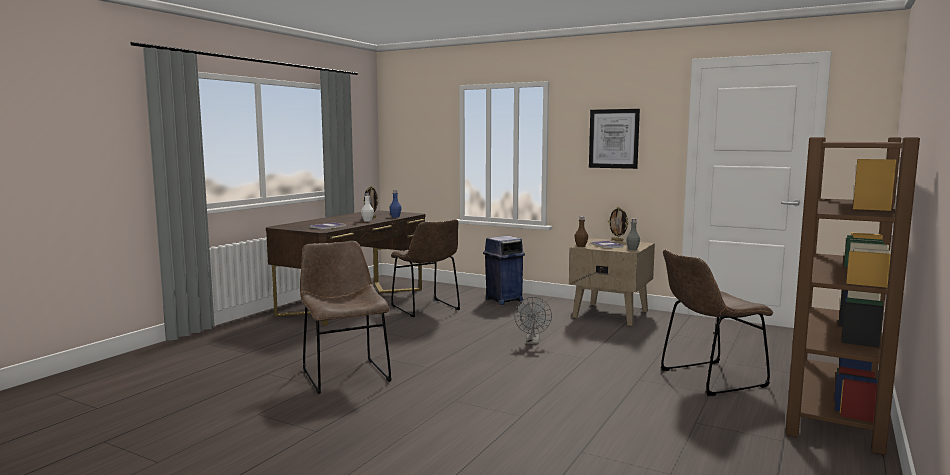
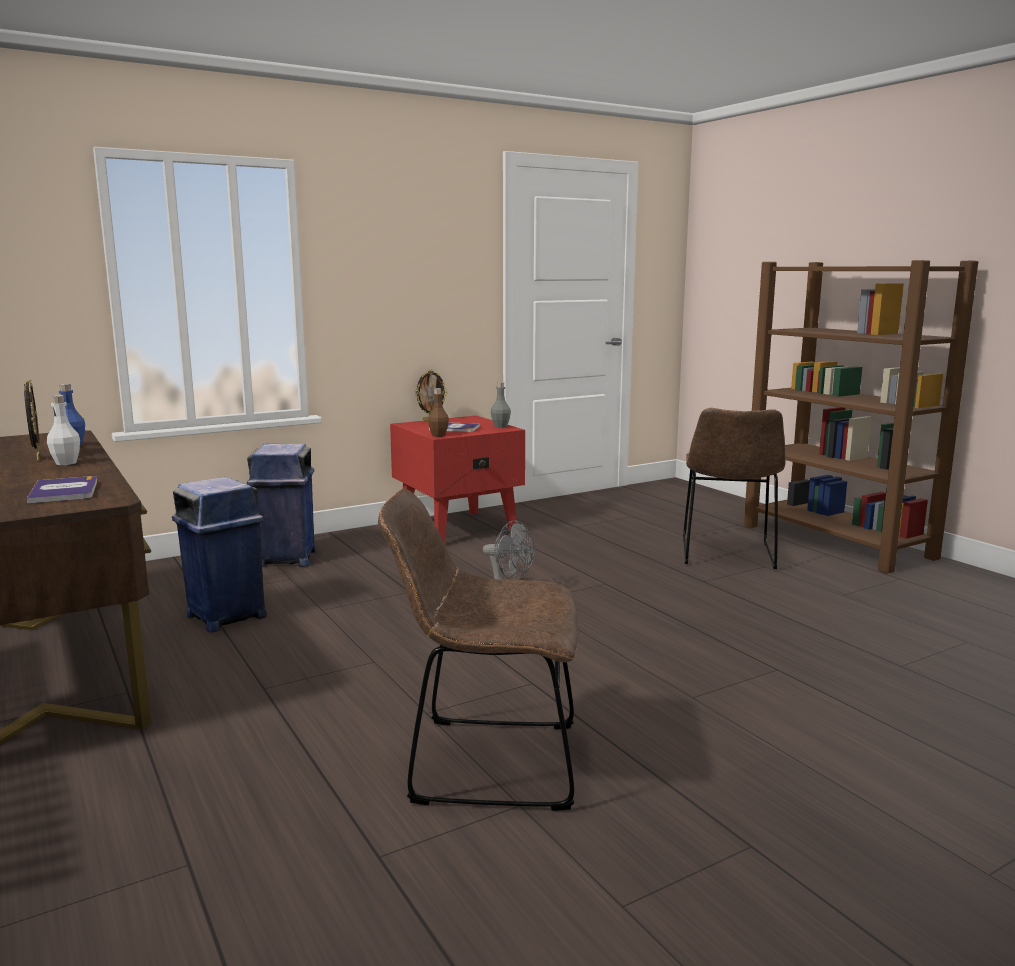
camera: 60 degrees left, 5 degrees up
brown chair [391,219,460,317] -> blue trash can [172,477,267,633]
beige nightstand [569,238,655,326] -> red nightstand [390,416,525,544]
picture [589,109,640,169] -> none

